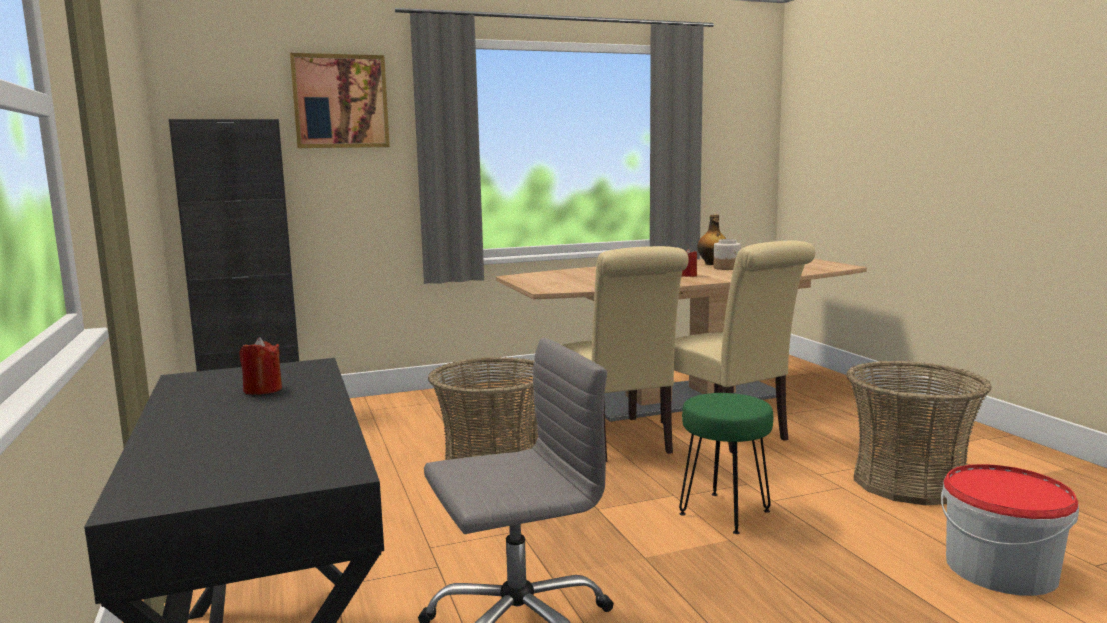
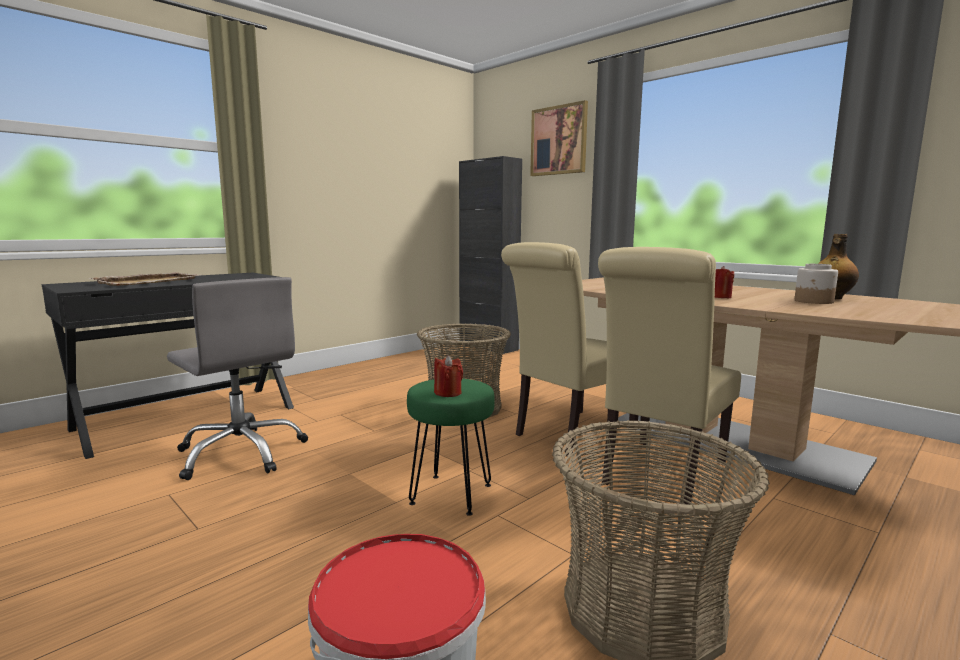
camera: 65 degrees right, 0 degrees up
red candle [239,337,282,395] -> red candle moved to [434,355,463,397]
none -> beige tray [88,272,199,286]

